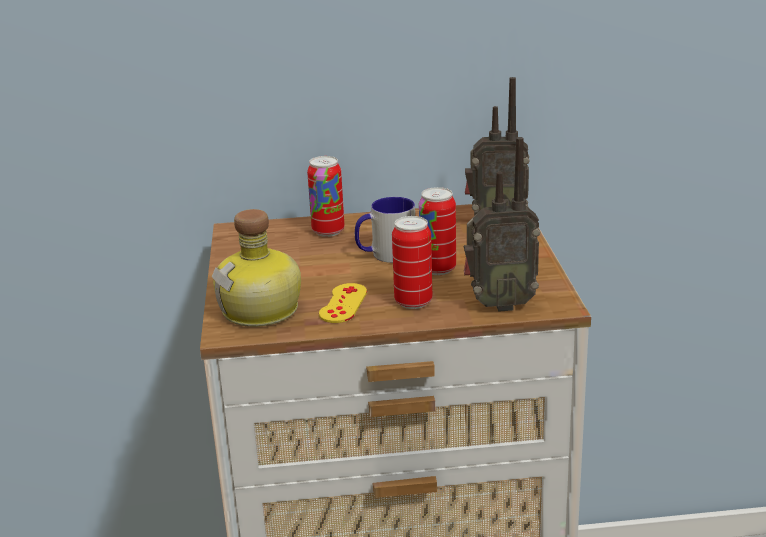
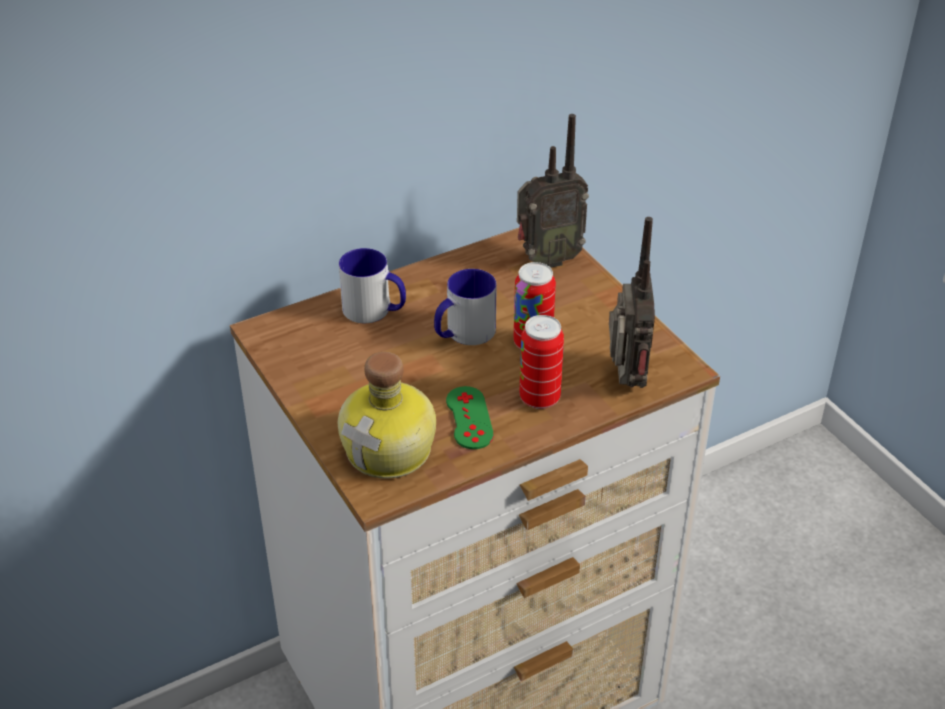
camera: 25 degrees left, 15 degrees up
can [307,156,344,237] -> mug [339,248,406,323]
yellow game controller [319,283,367,323] -> green game controller [446,386,494,449]
radio [464,137,540,312] -> radio turned 60 degrees counterclockwise [609,217,655,388]

